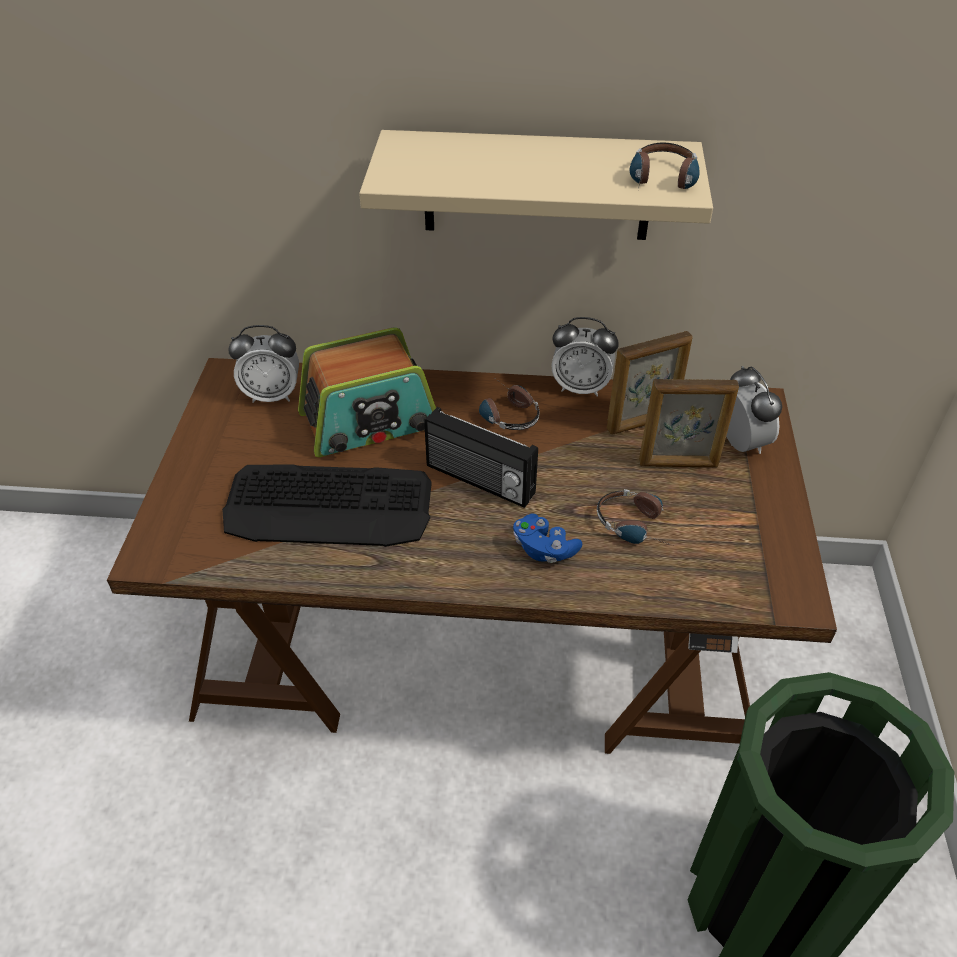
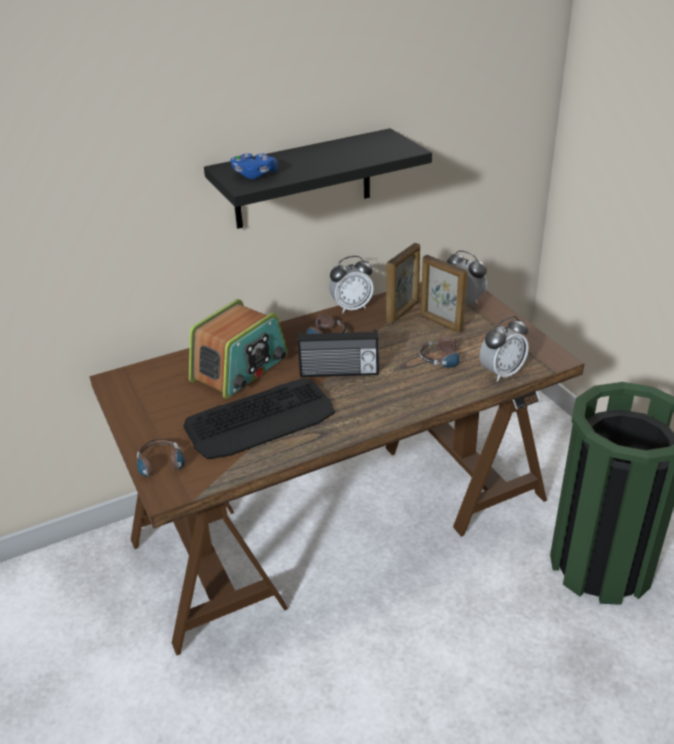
camera: 30 degrees left, 10 degrees down
alarm clock [229,325,299,403] -> alarm clock moved to [479,316,529,382]
beige shelf [359,130,713,240] -> black shelf [204,128,432,229]
blue game controller [513,514,582,563] -> blue game controller moved to [231,153,278,179]
headphones [630,143,700,190] -> headphones moved to [137,439,185,486]
picture frame [639,379,739,467] -> picture frame turned 75 degrees clockwise [420,255,468,333]

